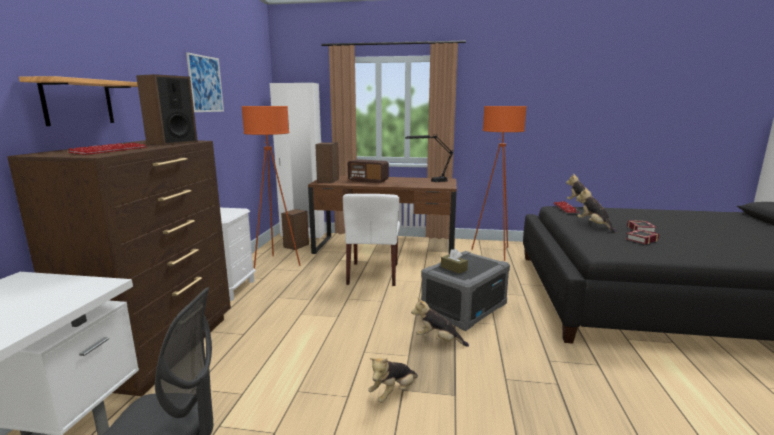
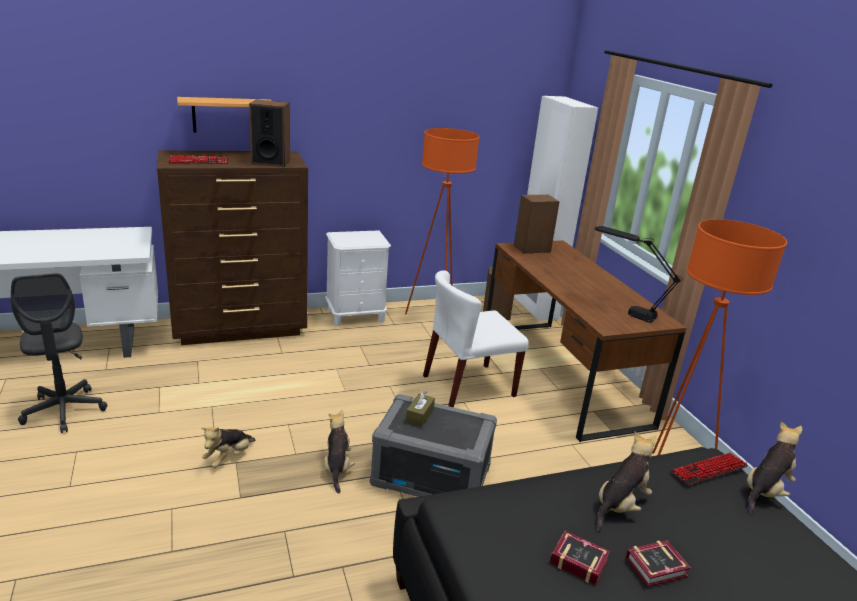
camera: 60 degrees right, 10 degrees up
picture [186,52,224,112] -> none
radio [348,159,389,183] -> none
plush toy [368,358,418,403] -> plush toy turned 75 degrees counterclockwise [201,427,255,468]

